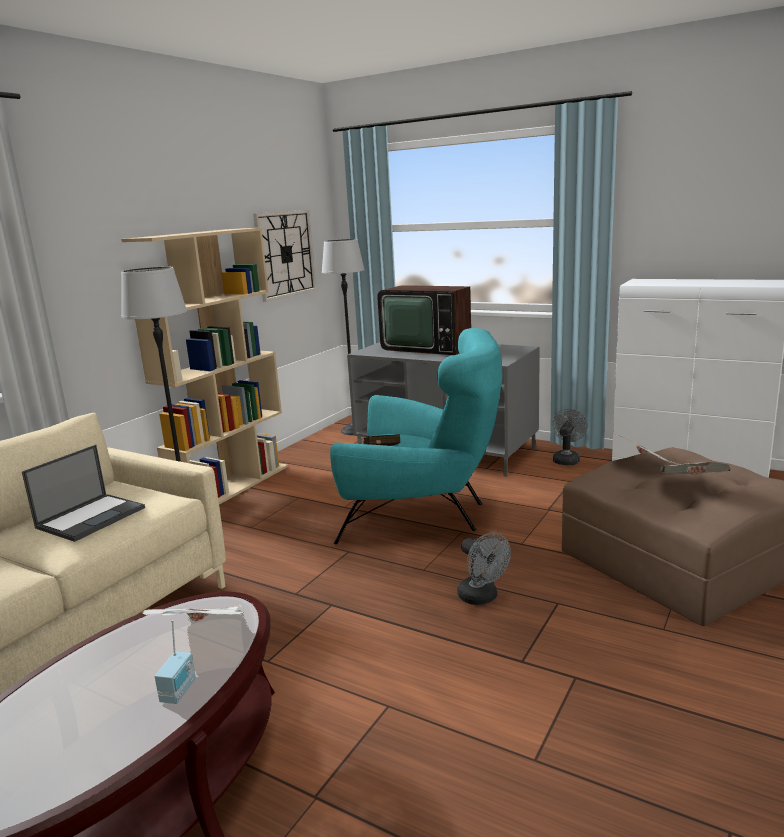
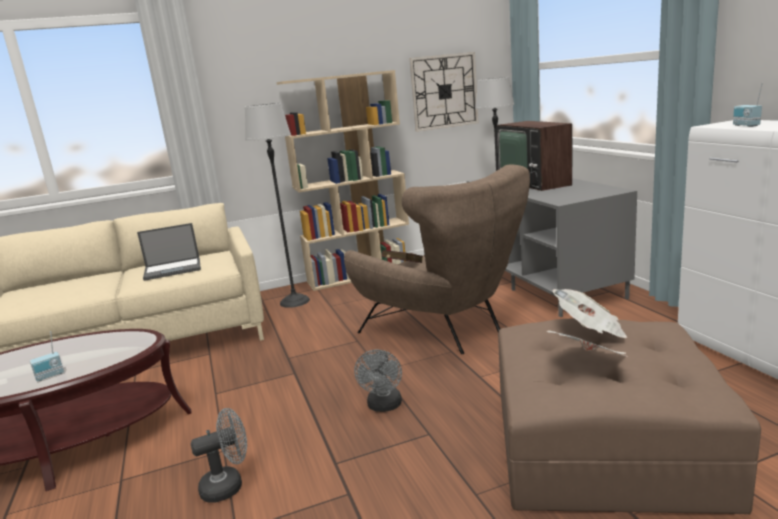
camera: 40 degrees right, 0 degrees up
newspaper [143,606,244,621] -> none
turquoise armchair [330,328,502,544] -> brown armchair [344,164,530,354]
grey fan [552,409,587,465] -> grey fan moved to [190,408,247,502]
none -> radio [733,83,763,127]

